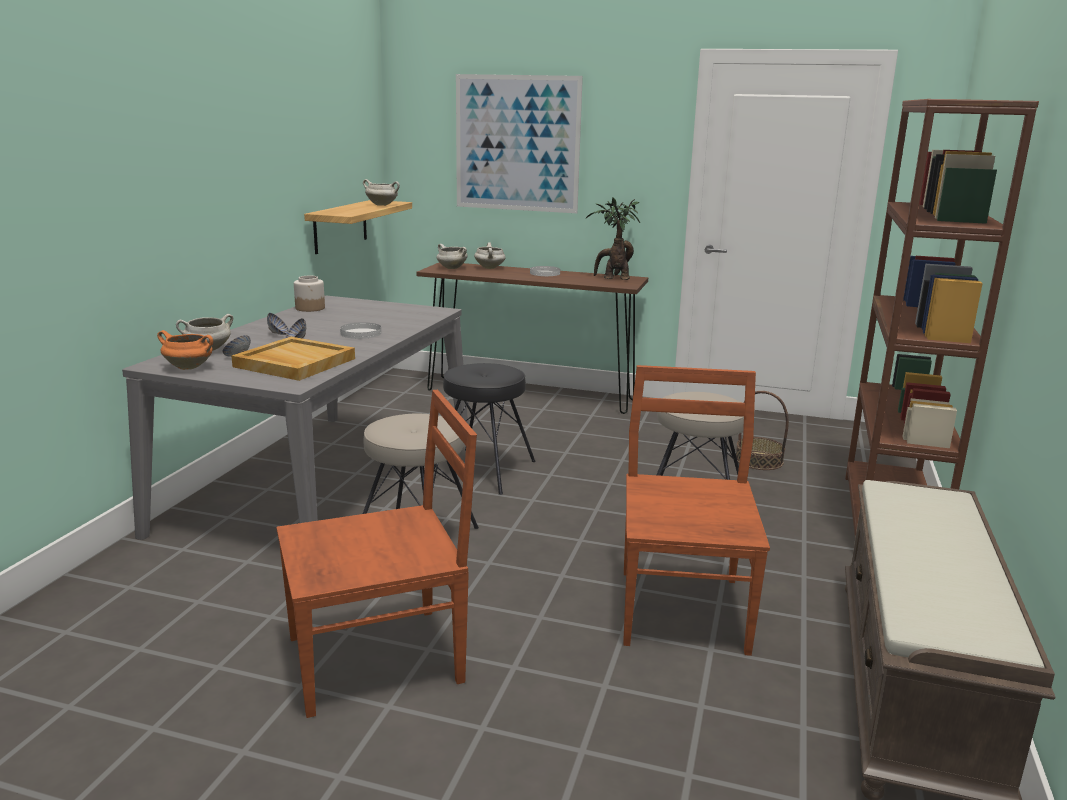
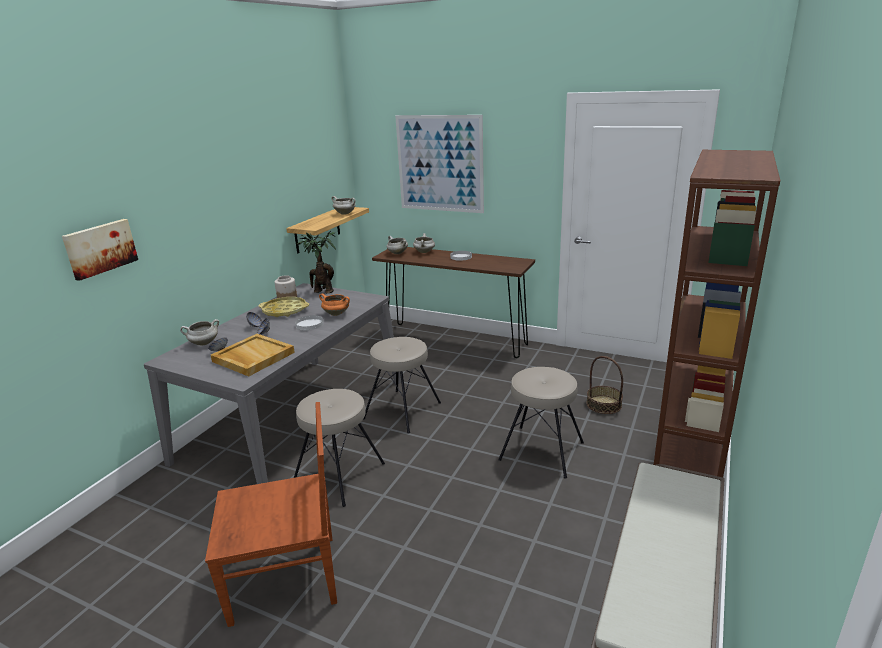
camera: 10 degrees right, 5 degrees up
orange cooking pot [157,330,213,370] -> orange cooking pot moved to [319,293,350,316]
black stool [434,363,536,495] -> beige stool [363,337,441,433]
potted plant [586,197,640,280] -> potted plant moved to [296,231,336,293]
brown chair [623,365,770,656] -> none
none -> picture [62,219,138,281]
none -> yellow tray [258,297,309,317]

